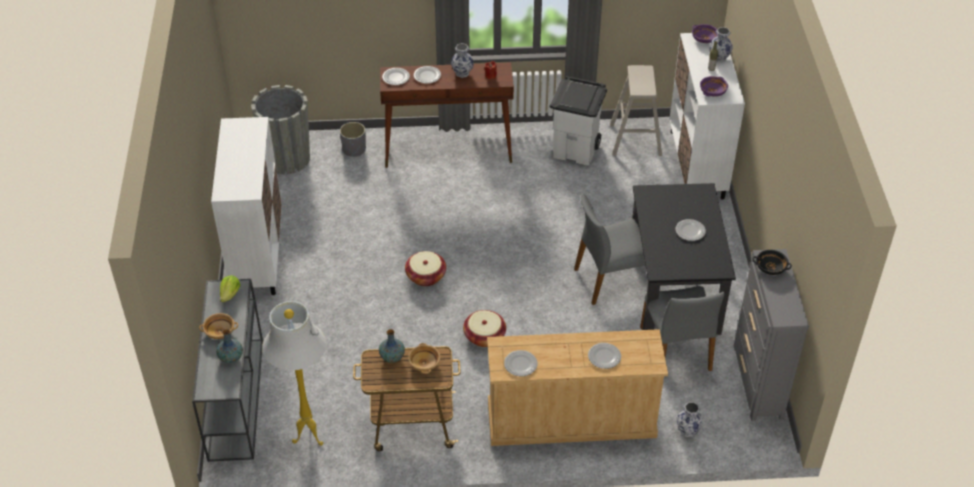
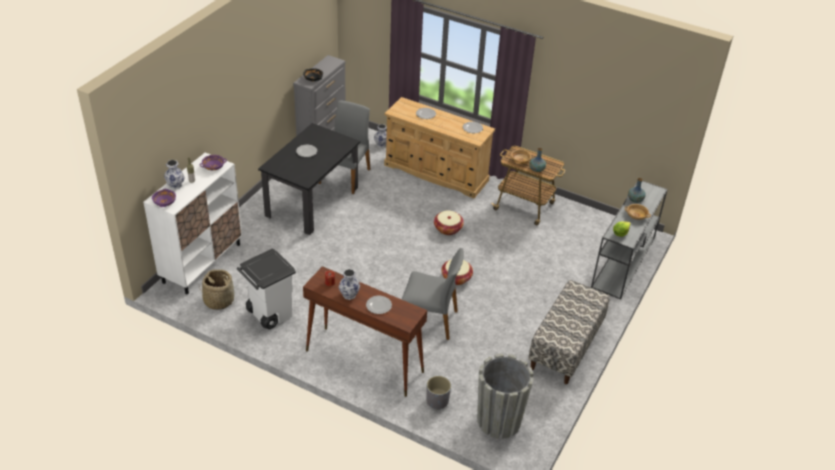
camera: 150 degrees left, 5 degrees down
white cabinet [211,117,282,295] -> bench [528,280,610,384]
white floor lamp [262,301,326,446] -> none
plate [382,68,410,85] -> none
grey chair [574,192,645,305] -> grey chair moved to [402,248,464,340]
beige stool [610,65,662,156] -> basket [199,269,234,310]

